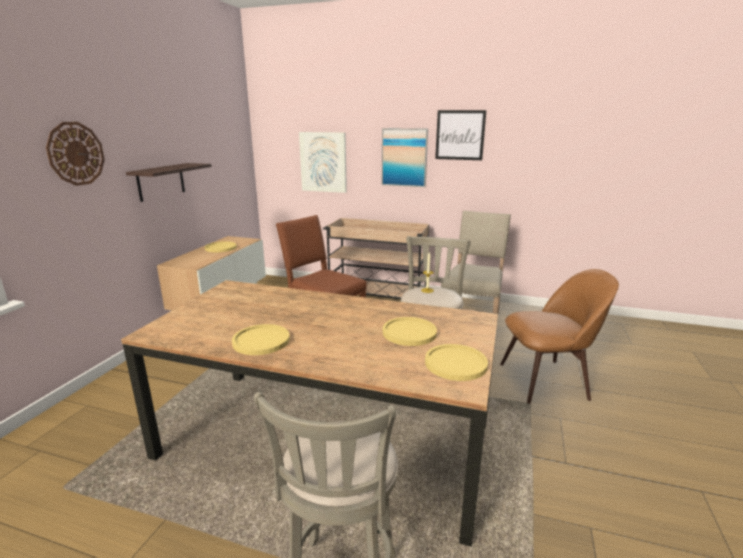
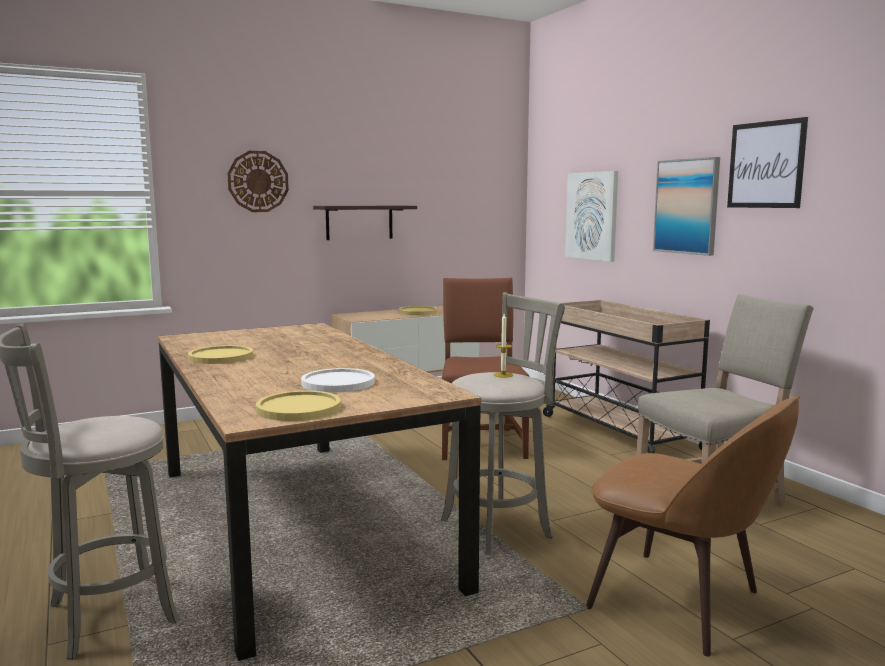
camera: 45 degrees right, 10 degrees down
yellow plate [383,317,437,346] -> white plate [301,368,375,392]

